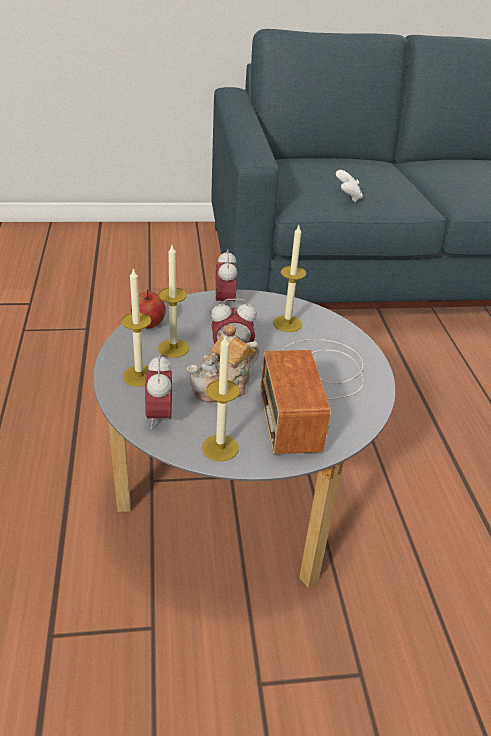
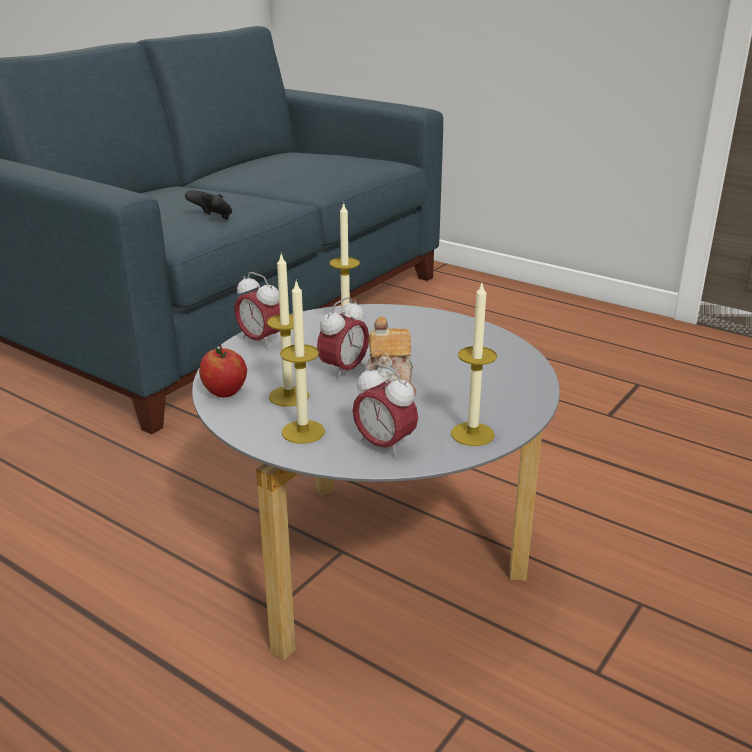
camera: 45 degrees left, 10 degrees down
radio [260,339,364,454] -> none
white game controller [336,170,363,202] -> black game controller [185,190,232,220]

